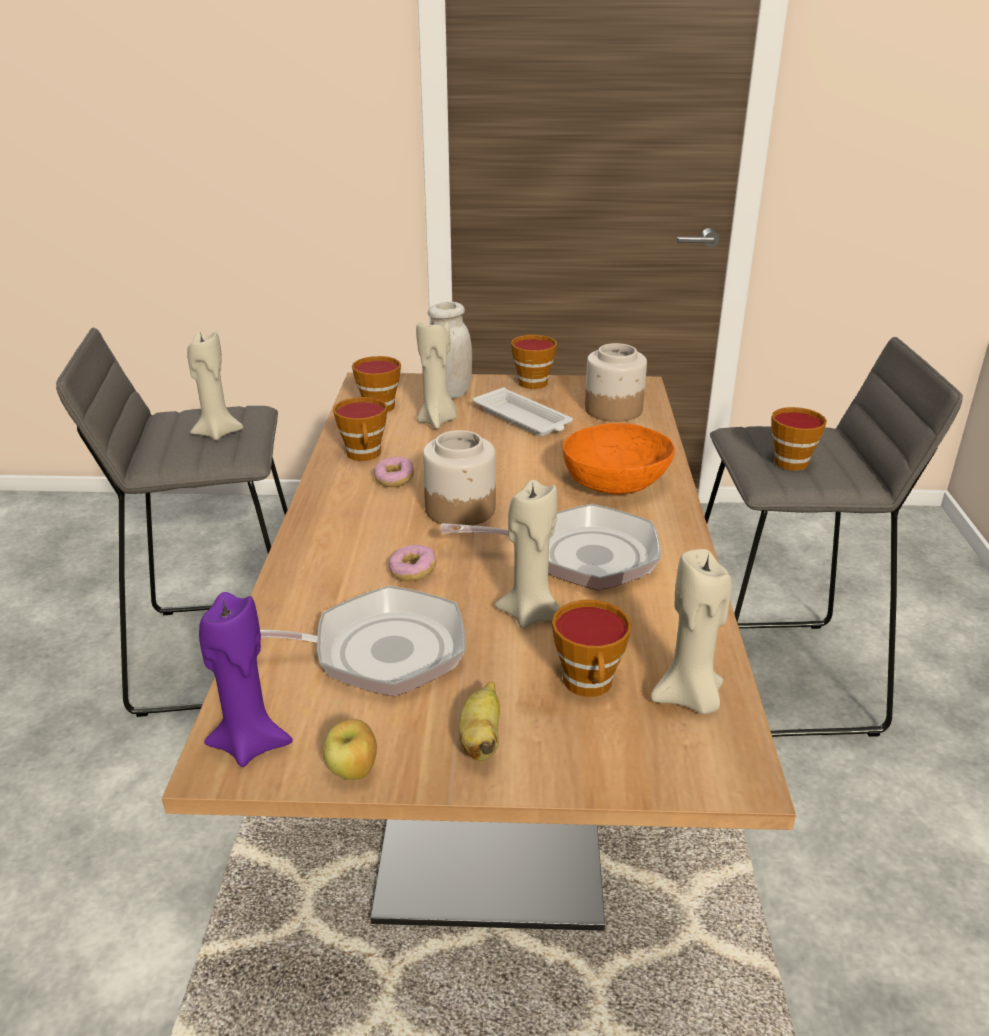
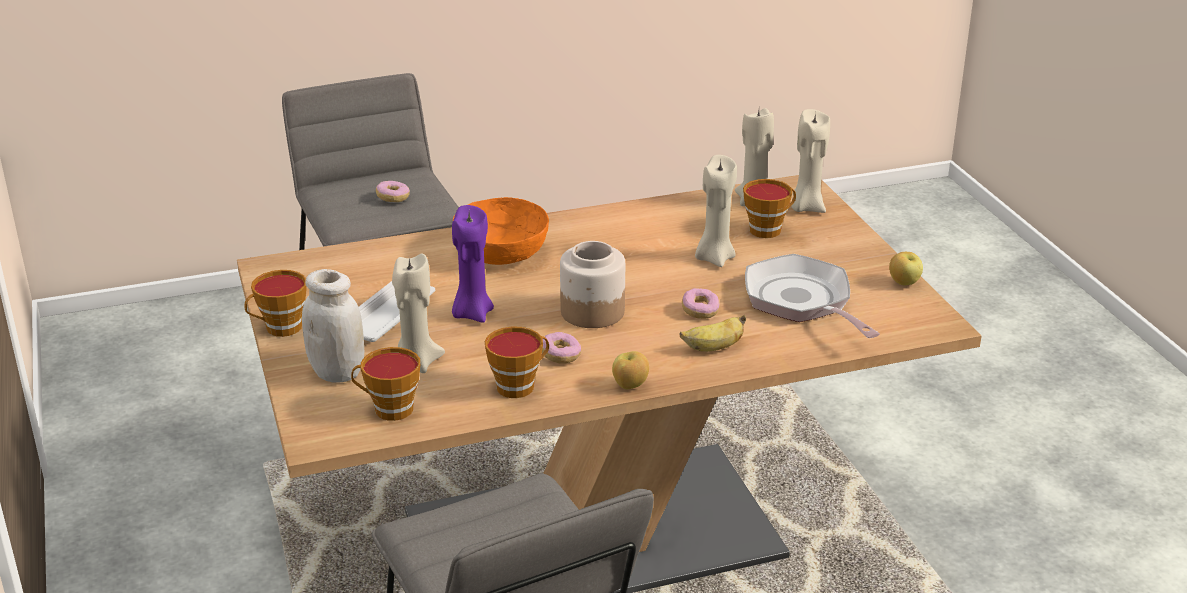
camera: 110 degrees left, 0 degrees up
beige candle [187,331,243,441] -> beige candle moved to [791,109,830,213]
purple candle [199,592,293,767] -> purple candle moved to [452,205,494,323]
frying pan [440,504,661,590] -> none
banana [459,682,500,761] -> banana moved to [680,315,746,352]
jar [585,343,647,422] -> none
cup [772,407,827,471] -> donut [376,181,410,202]
none -> apple [612,351,649,389]

